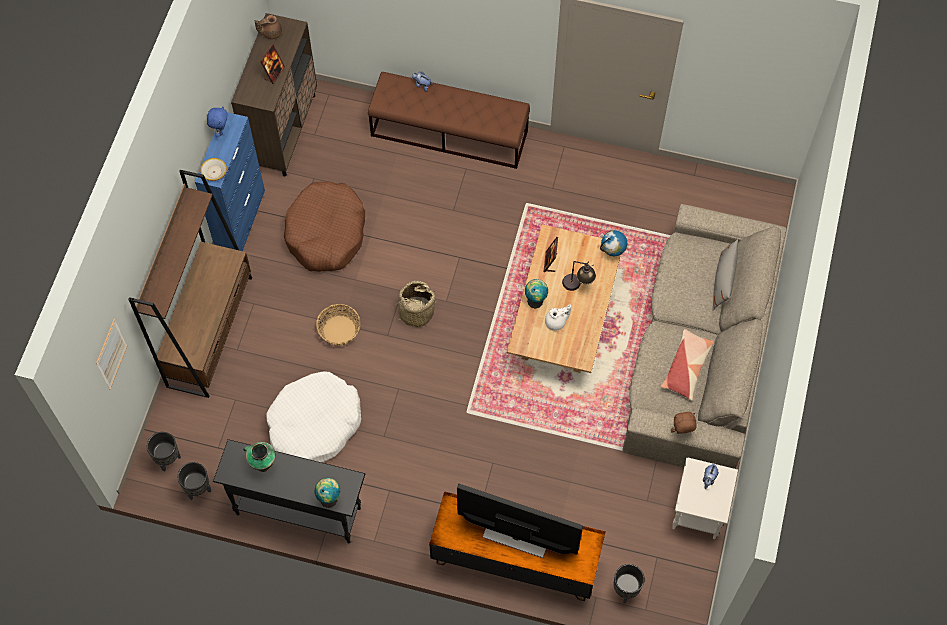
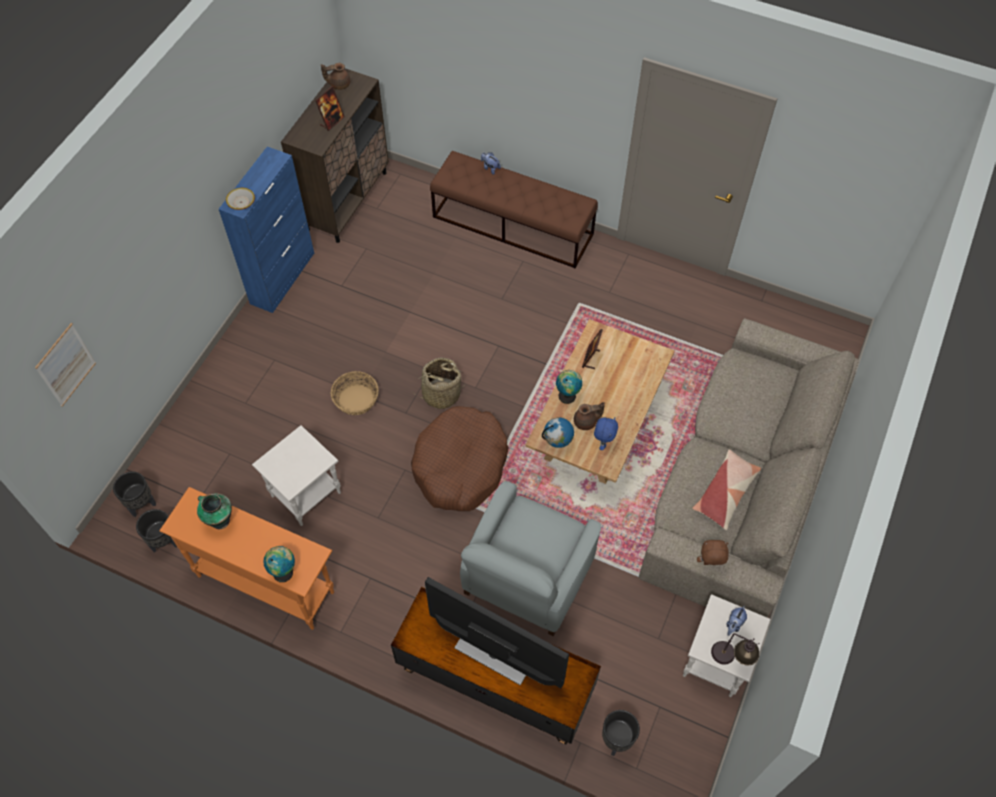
camera: 10 degrees right, 5 degrees down
brown bookcase [128,170,252,398] -> none
blue plush toy [207,106,228,137] -> blue plush toy moved to [594,418,618,450]
black console table [213,439,365,543] -> orange console table [159,487,334,630]
white dog bed [266,371,361,462] -> white side table [252,425,341,526]
brown dog bed [284,181,365,272] -> brown dog bed moved to [411,406,509,511]
white teapot [545,304,571,331] -> brown teapot [574,402,605,430]
table lamp [562,261,596,291] -> table lamp moved to [711,633,760,665]
globe [600,230,627,256] -> globe moved to [542,417,574,448]
grey pillow [712,239,738,311] -> none
none -> grey armchair [460,481,601,636]

